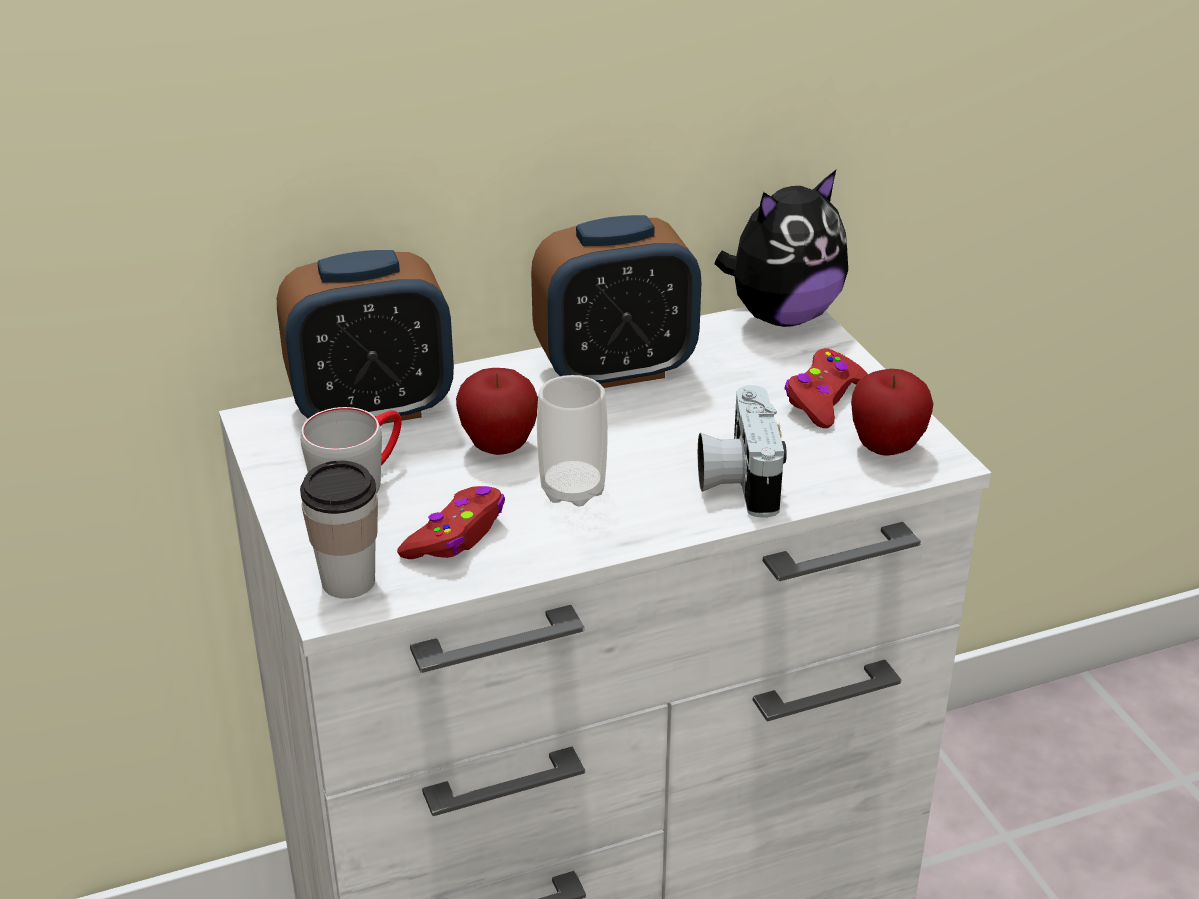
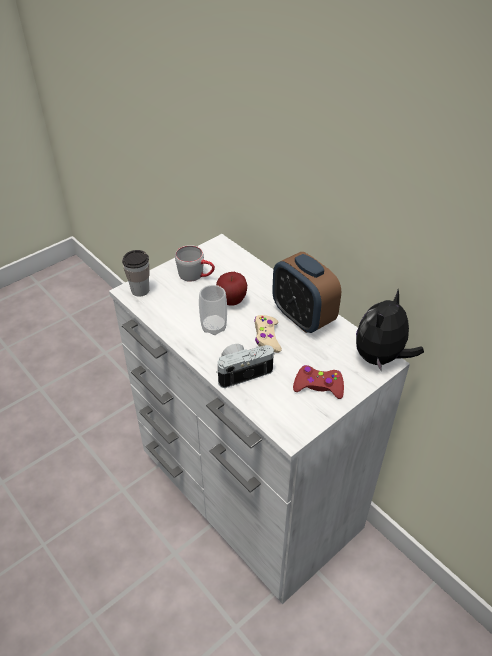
camera: 70 degrees right, 10 degrees up
alarm clock [277,250,454,424] -> none
red game controller [397,486,505,559] -> none
plush toy [714,170,848,327] -> plush toy turned 90 degrees clockwise [356,290,424,372]
apple [851,369,933,456] -> none
none -> beige game controller [254,315,282,353]

